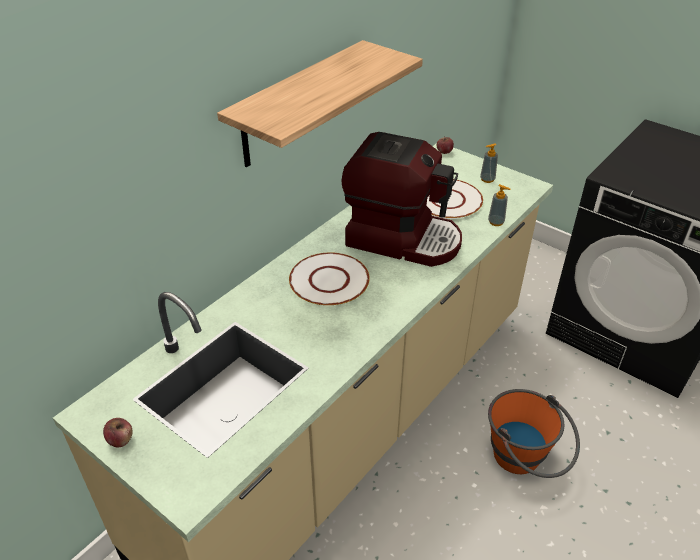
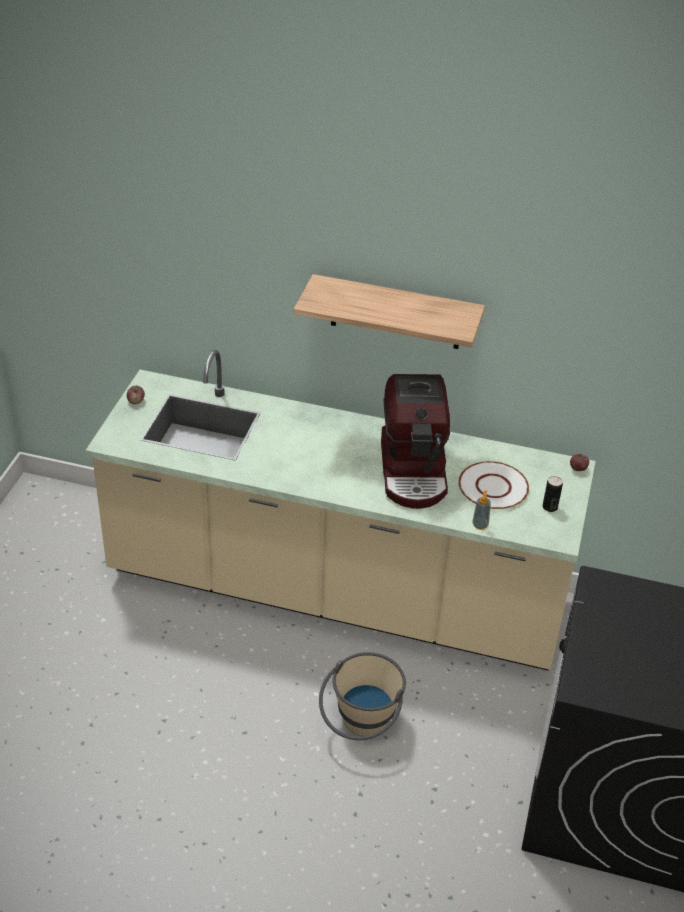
camera: 65 degrees right, 0 degrees up
white plate [289,252,370,306] -> none
soap dispenser [480,143,498,183] -> can [543,476,563,512]
orange bucket [488,389,580,478] -> beige bucket [319,652,406,740]

